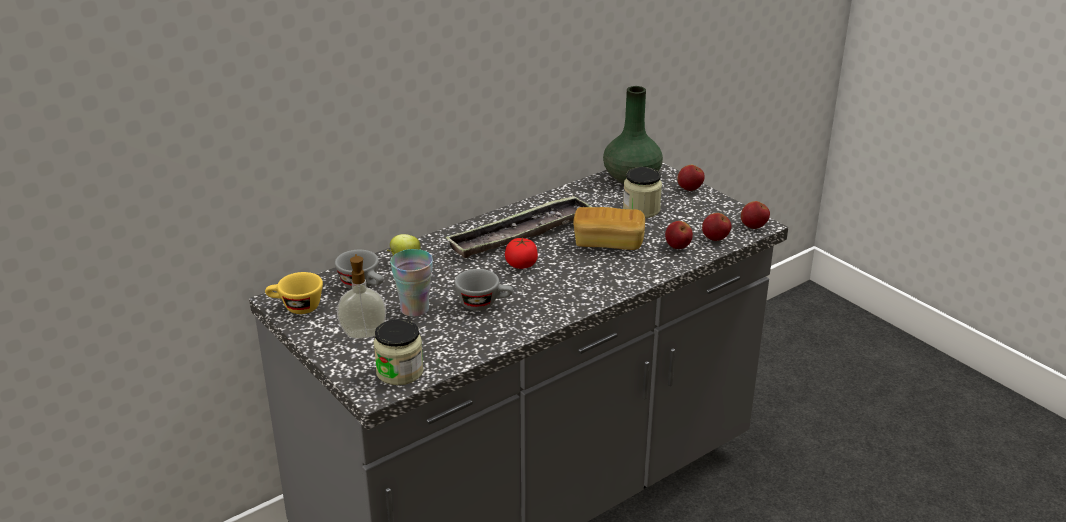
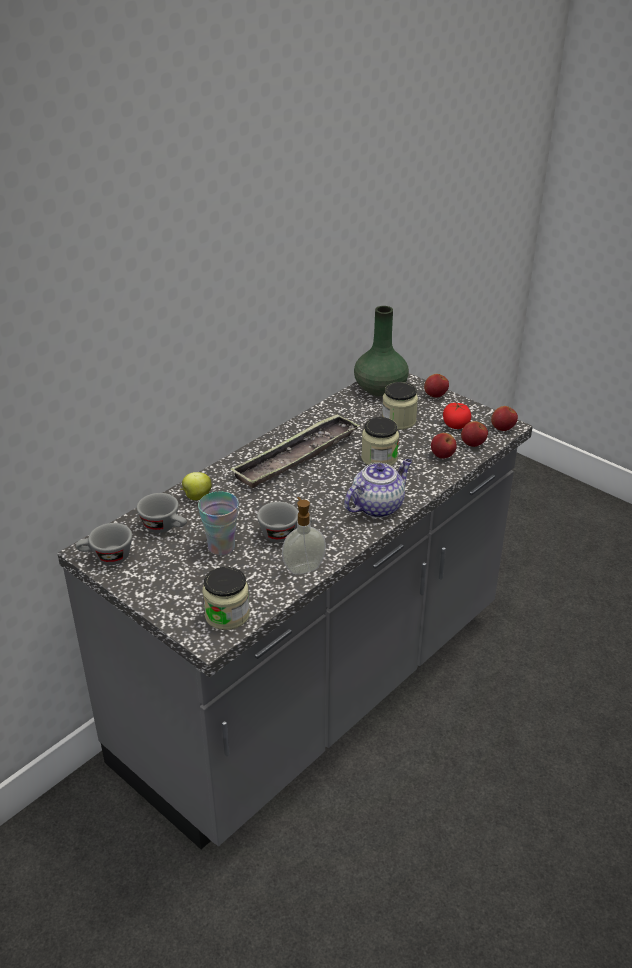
camera: 10 degrees left, 5 degrees up
yellow cup [265,272,323,314] -> grey cup [76,523,132,565]
soap dispenser [337,254,386,339] -> soap dispenser moved to [282,497,326,574]
tomato [505,237,538,269] -> tomato moved to [443,403,471,429]
bread [573,207,645,250] -> jar [361,417,399,466]
none -> teapot [344,459,412,518]

